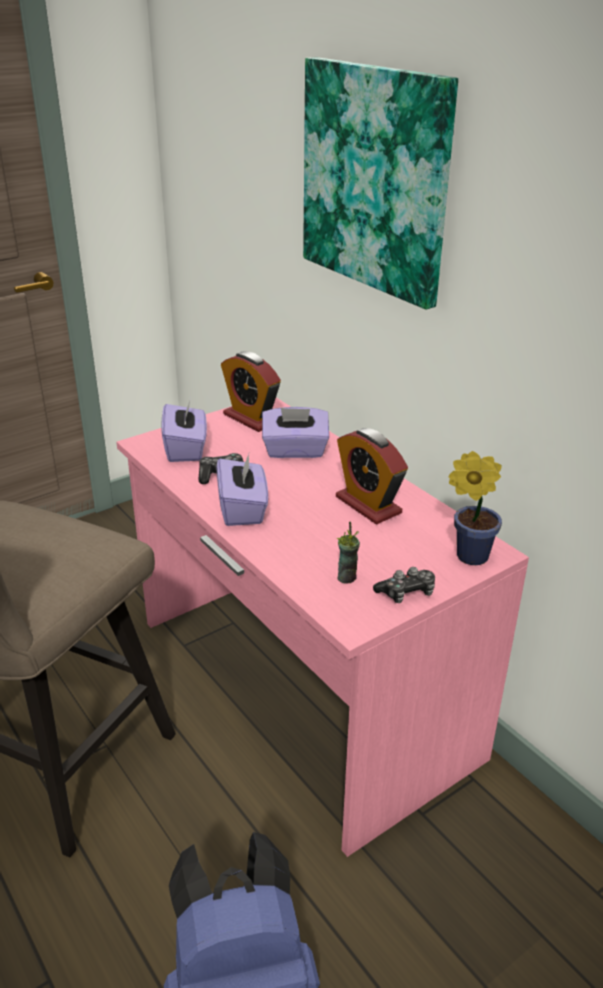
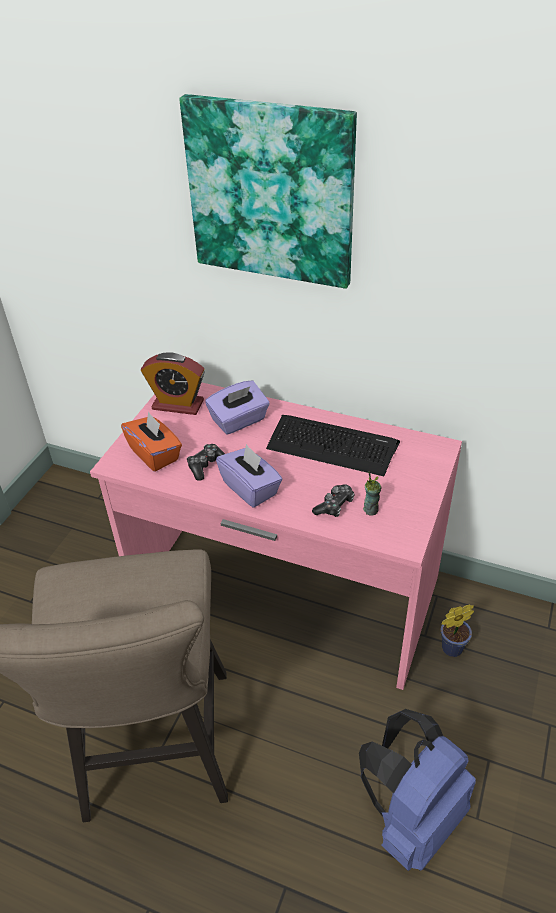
camera: 30 degrees left, 10 degrees up
purple tissue box [161,398,207,462] -> orange tissue box [121,411,182,472]
alarm clock [336,428,408,525] -> keyboard [266,415,400,476]
game controller [373,567,435,603] -> game controller moved to [312,484,355,517]
potted plant [448,451,502,565] -> potted plant moved to [440,605,474,657]

